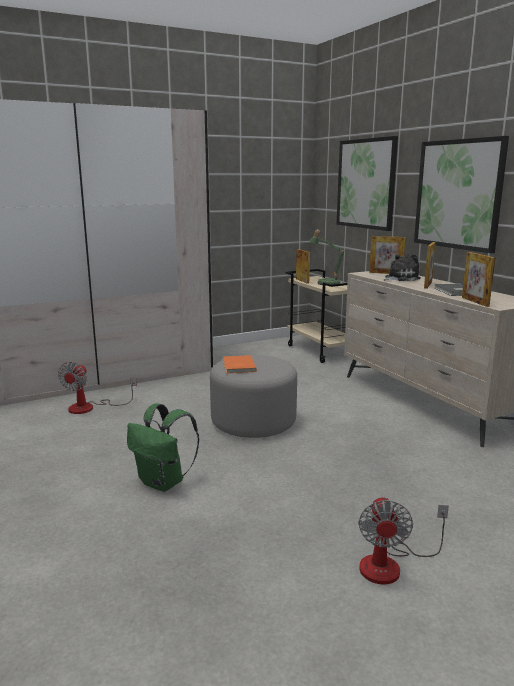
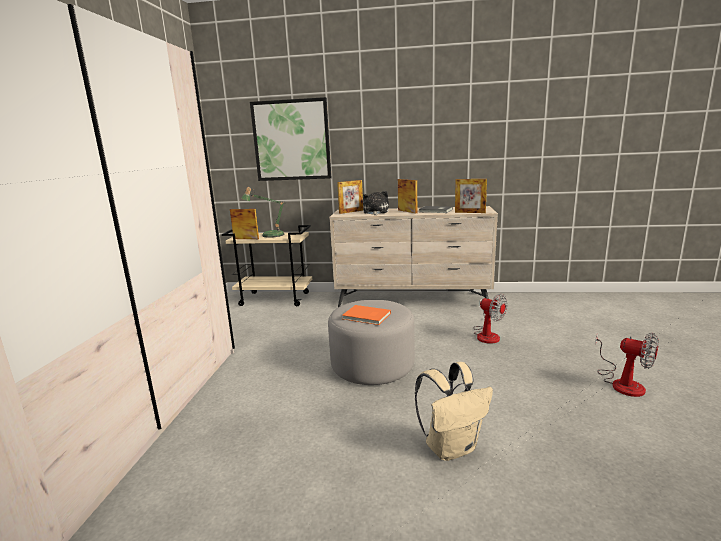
camera: 55 degrees left, 0 degrees up
fan [58,362,137,414] -> fan moved to [474,294,507,344]
green backpack [127,403,199,492] -> beige backpack [415,362,493,461]
picture [414,136,509,253] -> none

